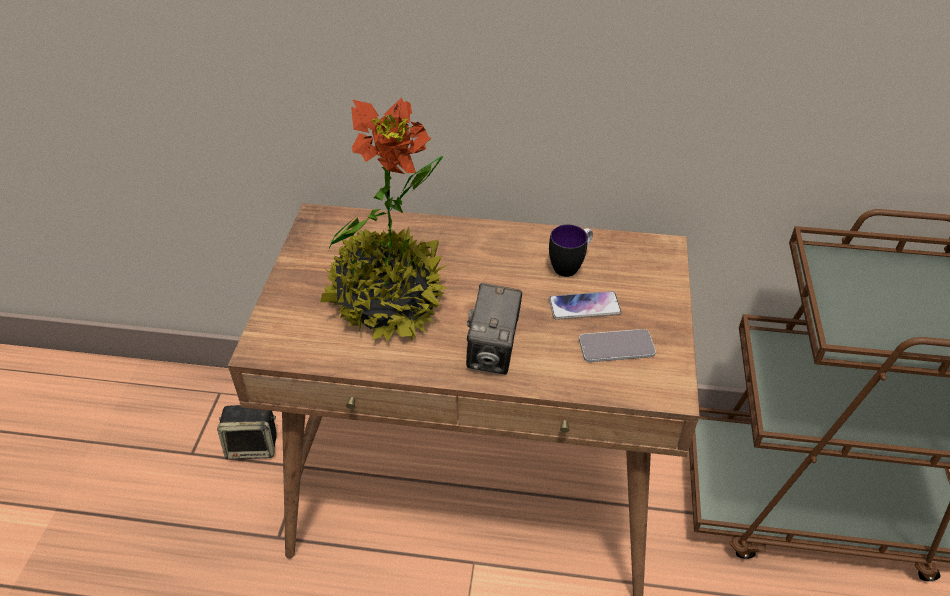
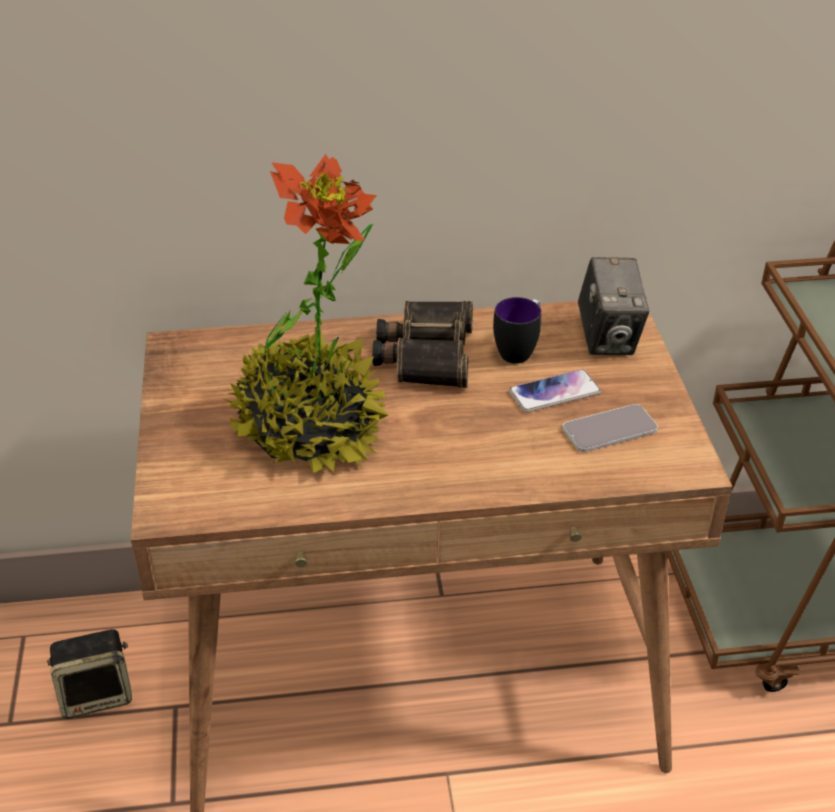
camera: 15 degrees left, 5 degrees down
camera [466,283,522,374] -> camera moved to [578,257,649,355]
none -> binoculars [372,301,473,388]

